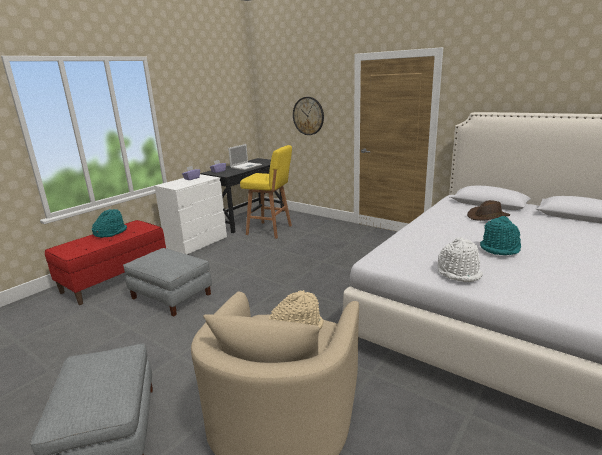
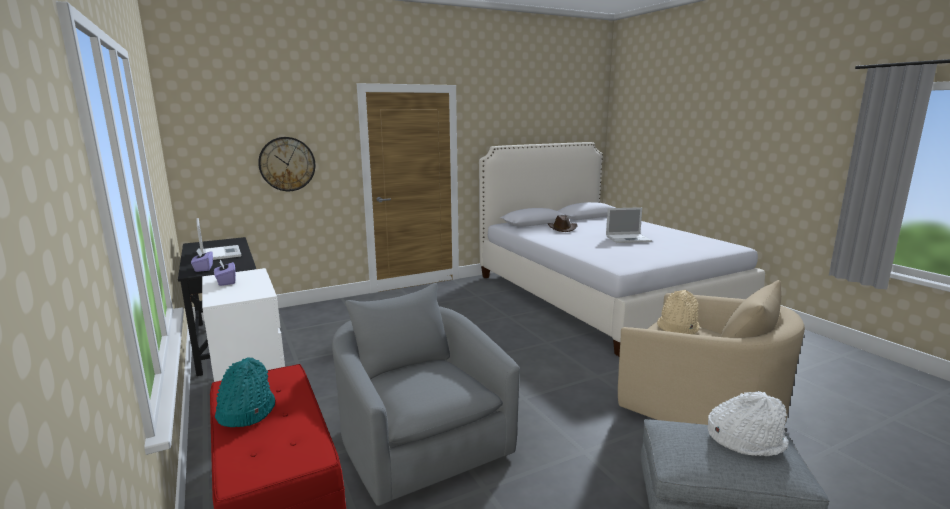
camera: 65 degrees left, 5 degrees down
grey ottoman [123,248,212,316] -> grey armchair [332,283,520,506]
yellow stool [240,145,292,239] -> none
white hat [438,237,483,282] -> white hat moved to [708,391,789,456]
turquoise hat [480,216,521,255] -> laptop [606,207,652,243]

